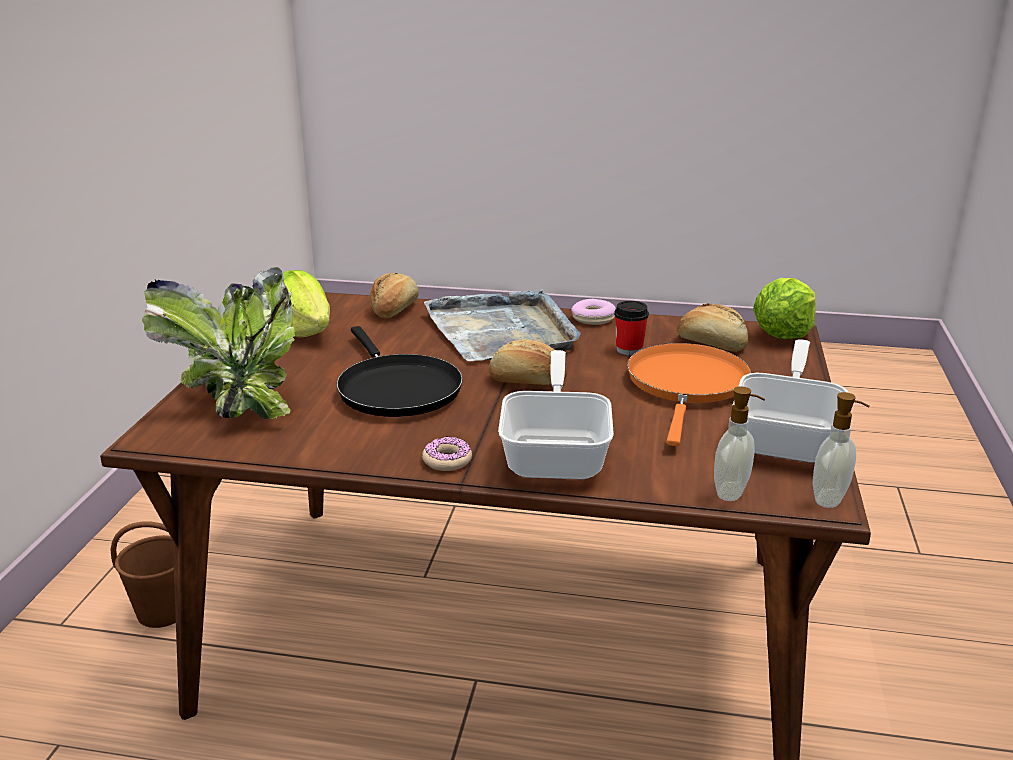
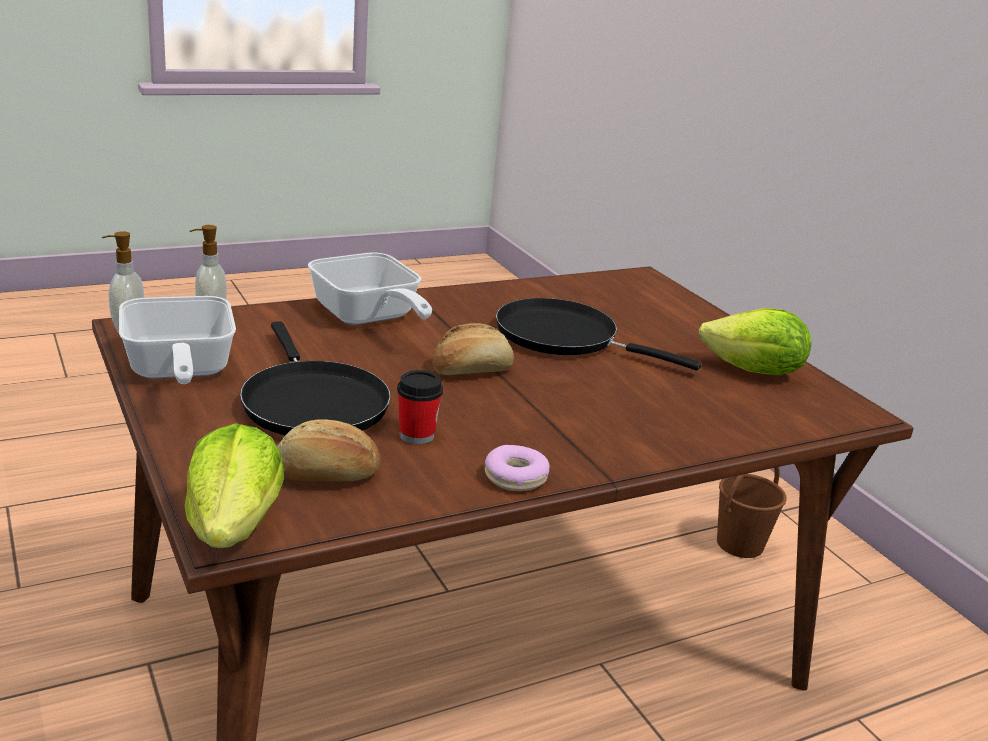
camera: 140 degrees right, 0 degrees up
potted plant [142,267,295,419] -> none
bread [370,273,419,318] -> none
donut [422,436,472,471] -> none
grey tray [424,289,581,361] -> none
orange frying pan [627,343,751,446] -> black frying pan [240,321,391,435]

